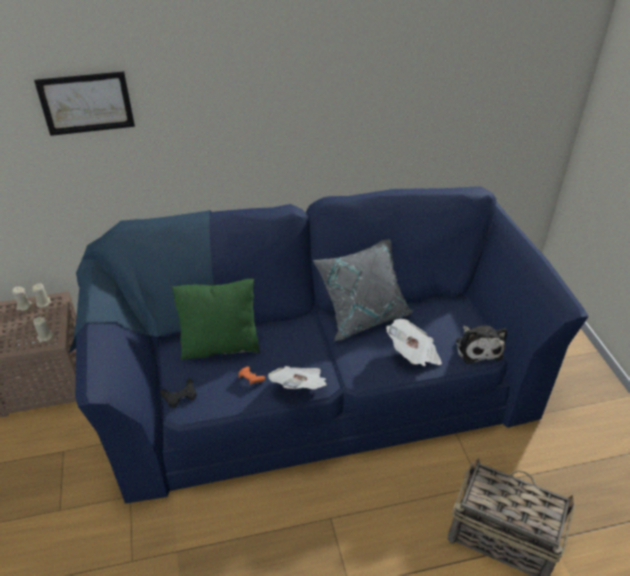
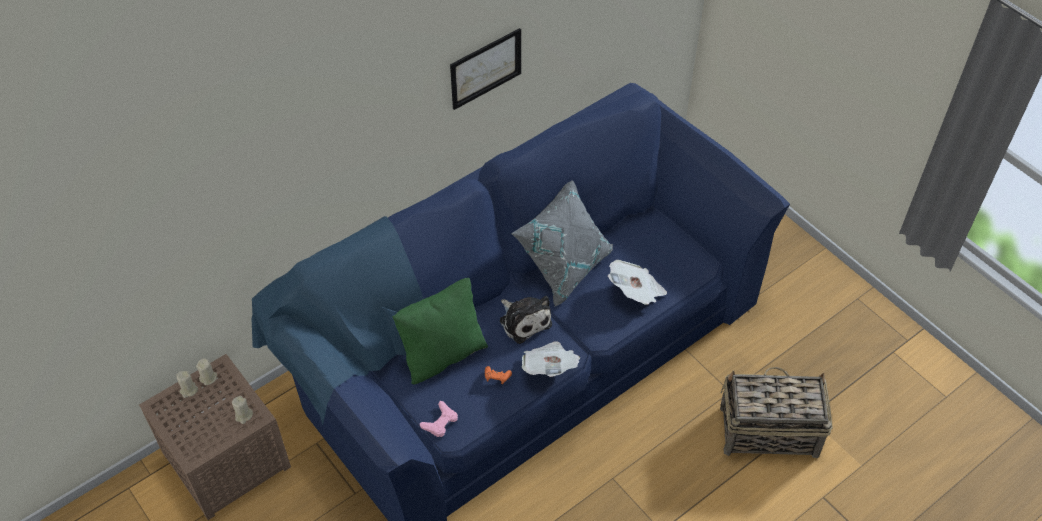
camera: 25 degrees left, 10 degrees up
picture [34,71,135,136] -> picture moved to [450,28,521,110]
black game controller [160,378,197,408] -> pink game controller [420,401,458,437]
plush toy [456,325,507,364] -> plush toy moved to [500,296,552,344]

